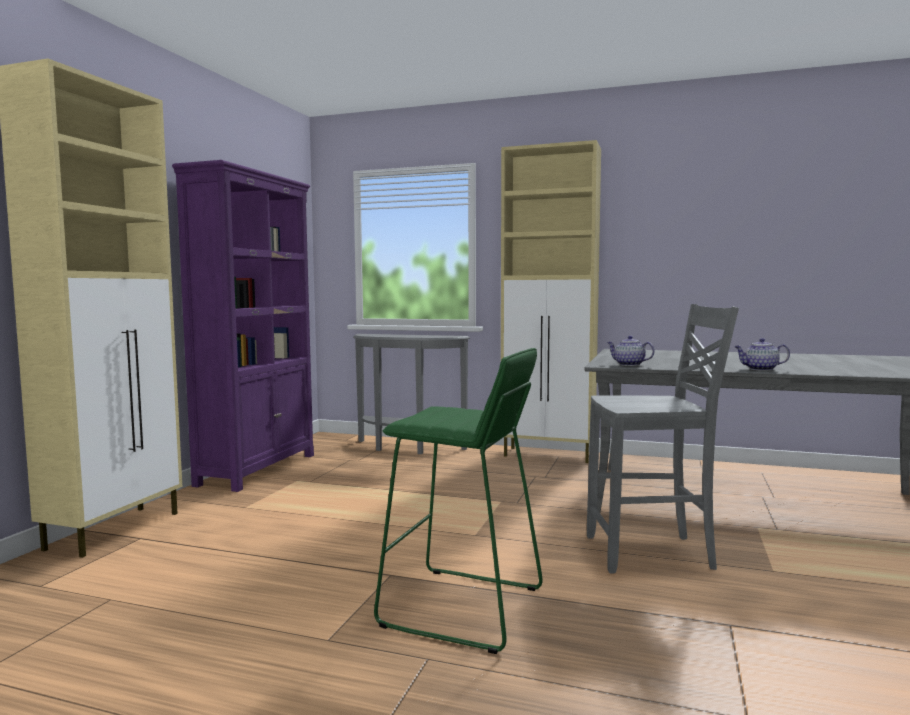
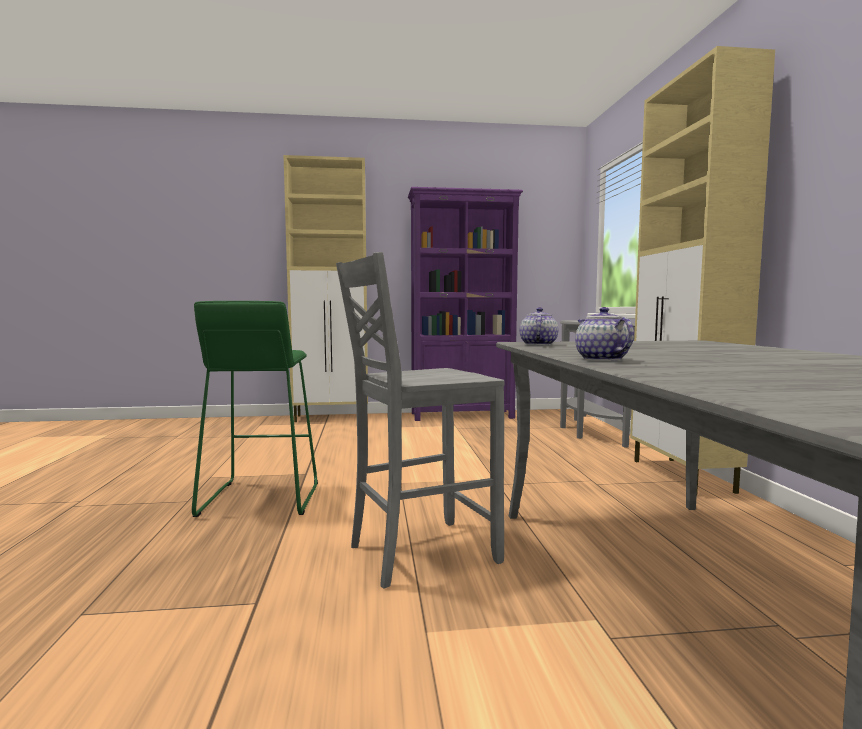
camera: 65 degrees right, 0 degrees up
grey chair [587,304,739,574] -> grey chair turned 90 degrees clockwise [336,252,505,589]

